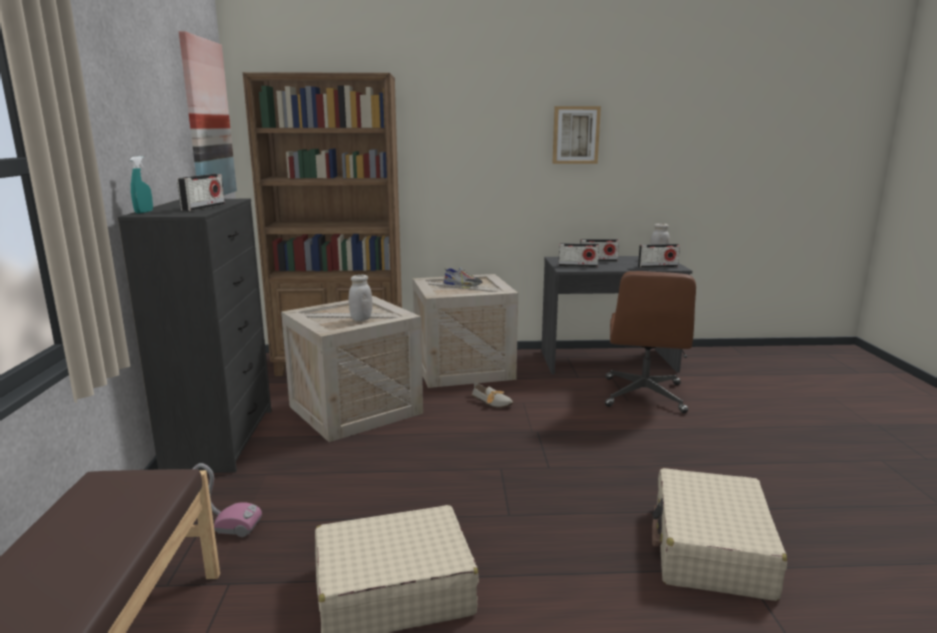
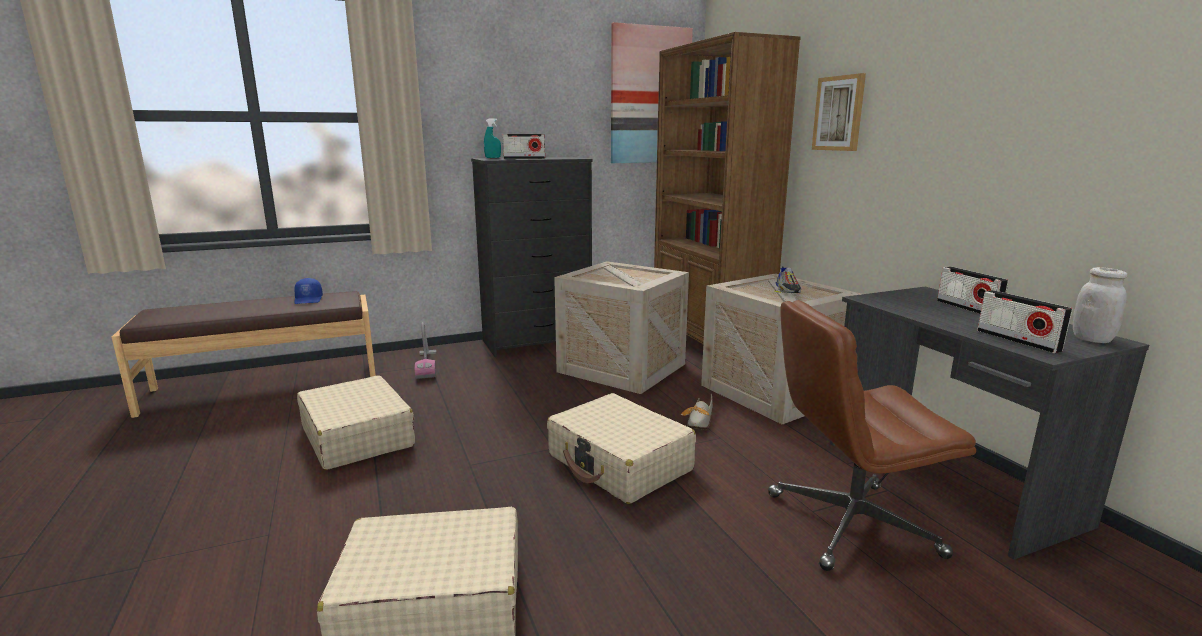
camera: 70 degrees right, 0 degrees up
white jar [349,275,373,321] -> none
picture [552,106,601,164] -> picture moved to [812,73,866,151]
radio [558,243,599,267] -> none
none -> blue cap [294,278,323,304]
none -> beige suitcase [547,393,696,504]

